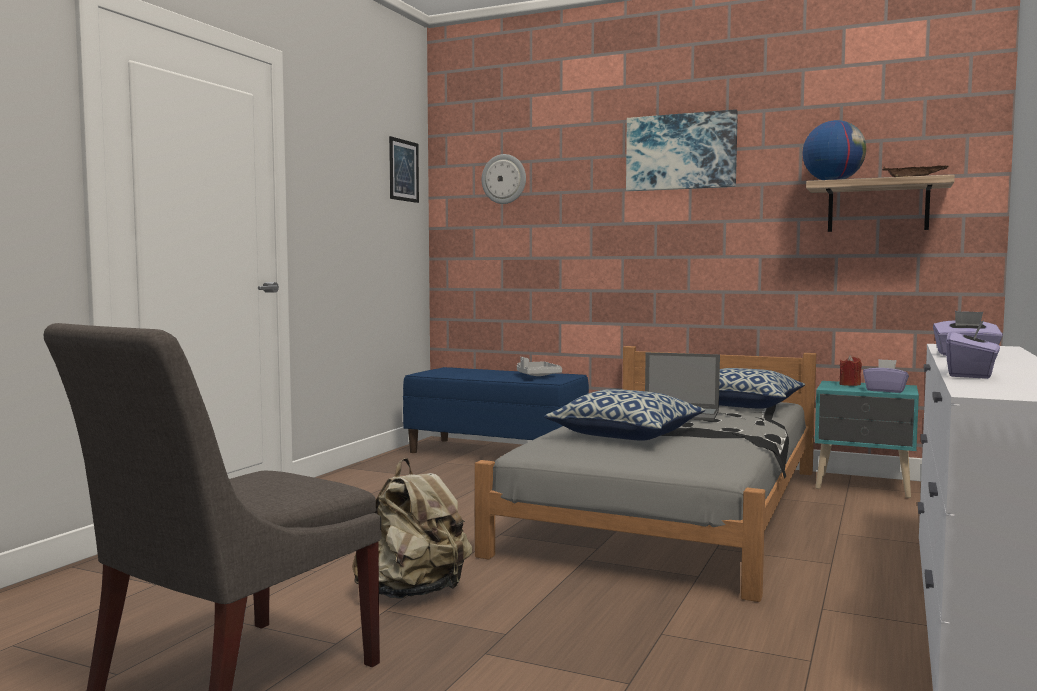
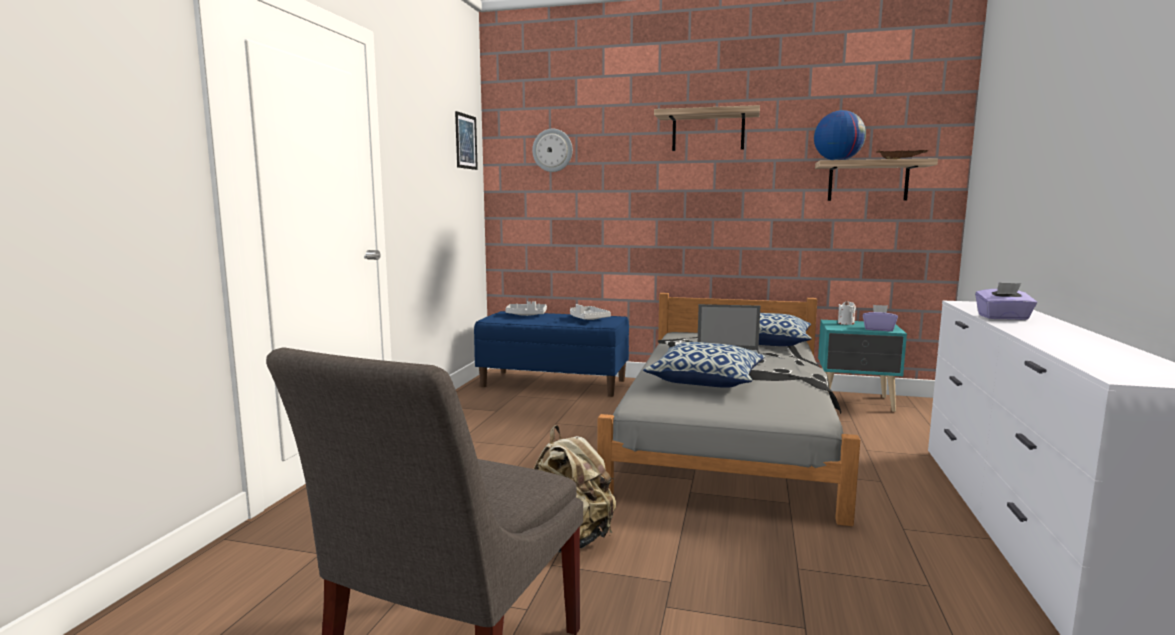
camera: 10 degrees left, 5 degrees up
picture [626,109,738,191] -> shelf [654,105,760,151]
red candle [840,355,862,386] -> white candle [838,301,856,325]
purple tissue box [946,320,1000,379] -> none
none -> grey tray [505,301,547,316]

